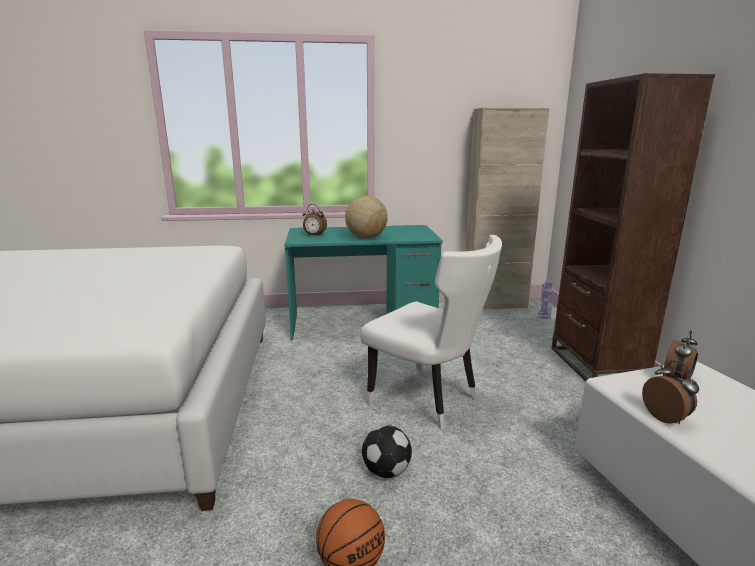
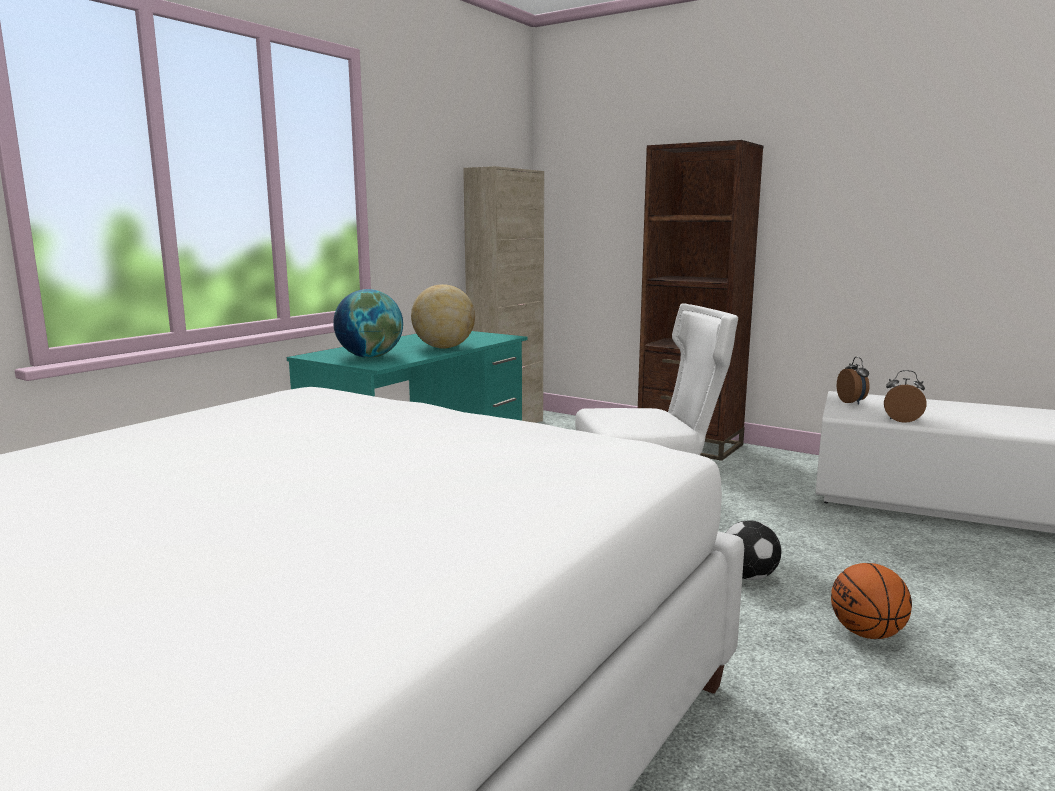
camera: 50 degrees left, 5 degrees down
alarm clock [303,204,327,236] -> globe [333,289,403,358]
toy robot [537,281,553,319] -> none

